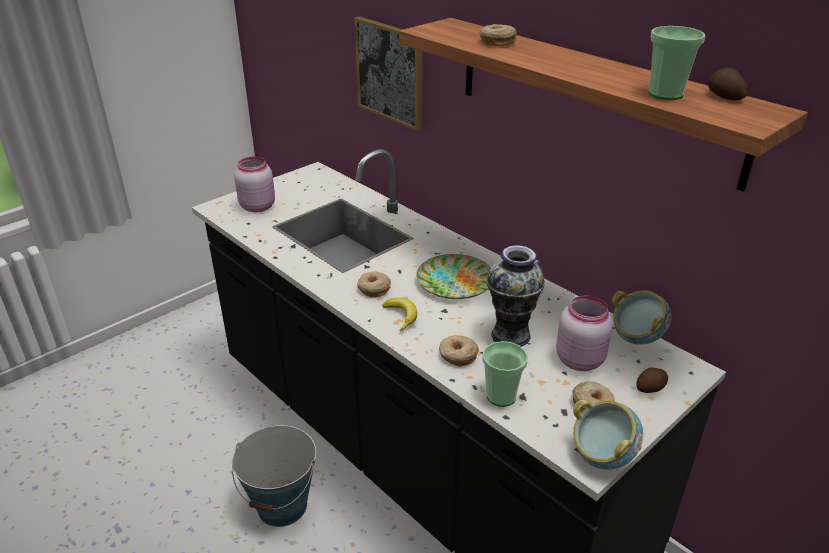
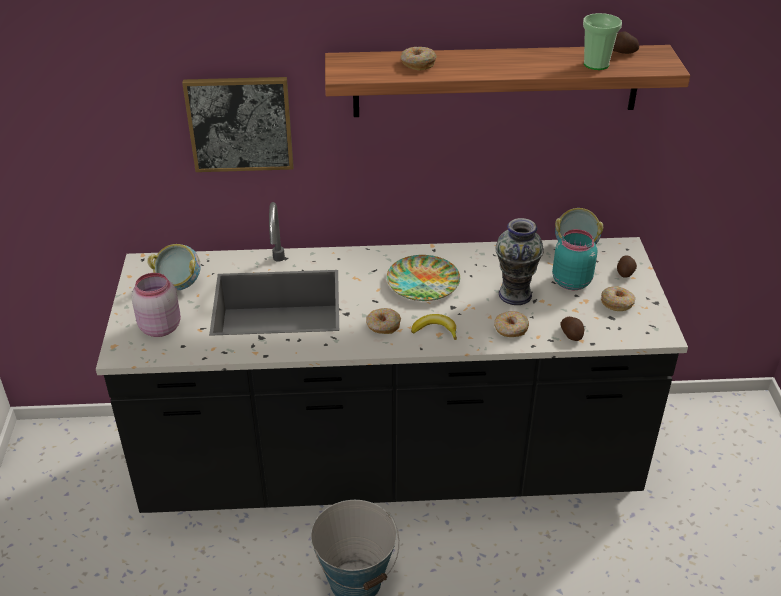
camera: 50 degrees left, 5 degrees up
cup [482,341,528,407] -> potato [560,317,584,341]
pink jar [556,296,613,371] -> turquoise jar [552,229,597,290]
bowl [573,400,643,470] -> bowl moved to [147,244,201,291]

